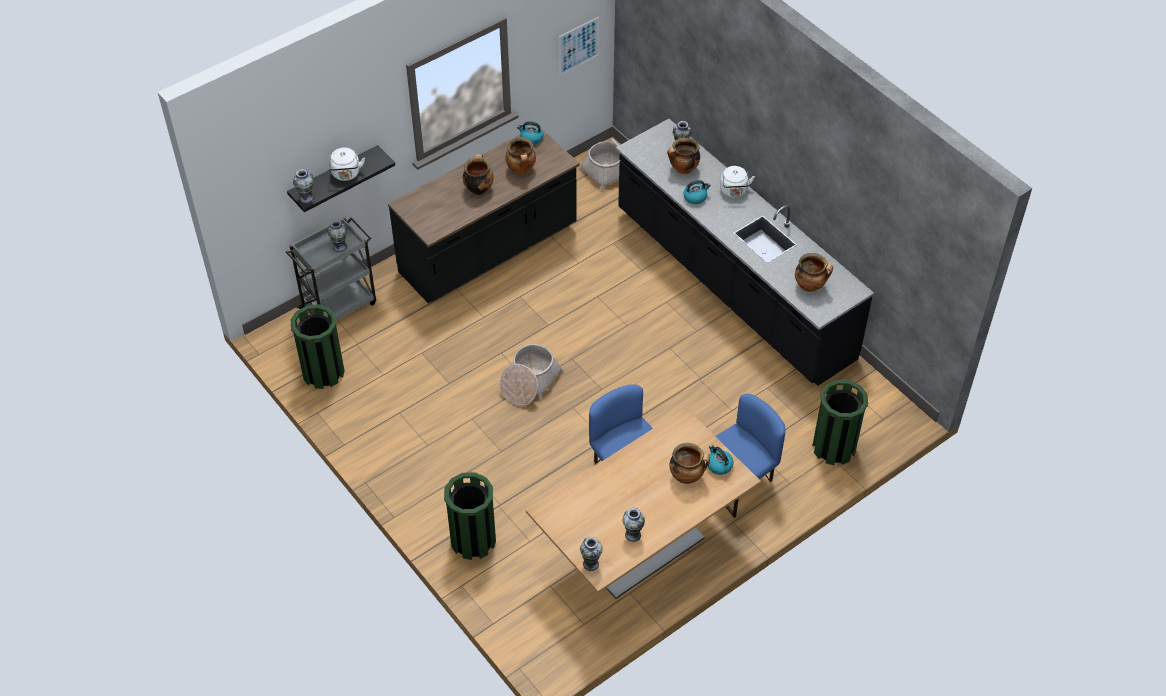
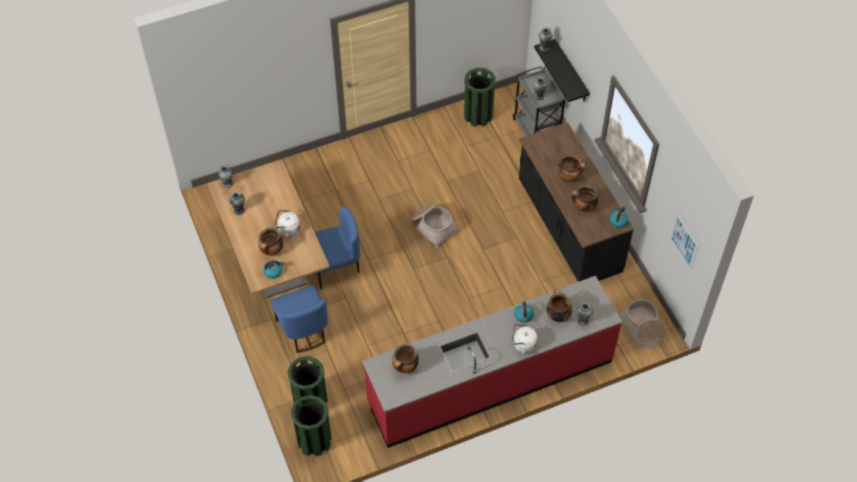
camera: 105 degrees right, 5 degrees up
white kettle [329,148,365,181] -> white kettle moved to [274,210,300,237]
green trash can [444,472,496,560] -> green trash can moved to [291,395,332,457]
black counter [616,119,874,386] -> red counter [362,276,623,448]

